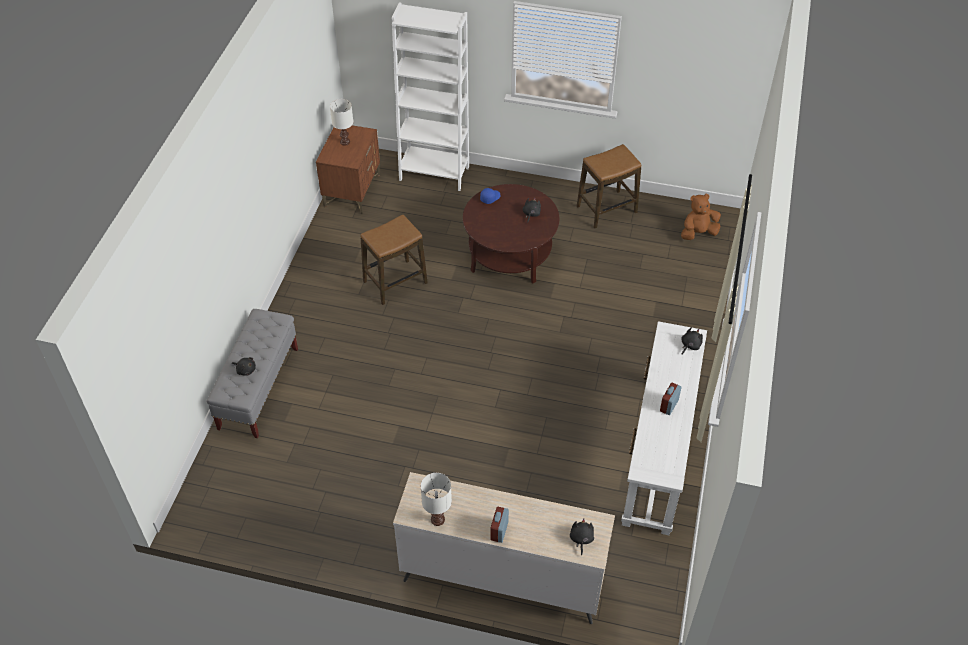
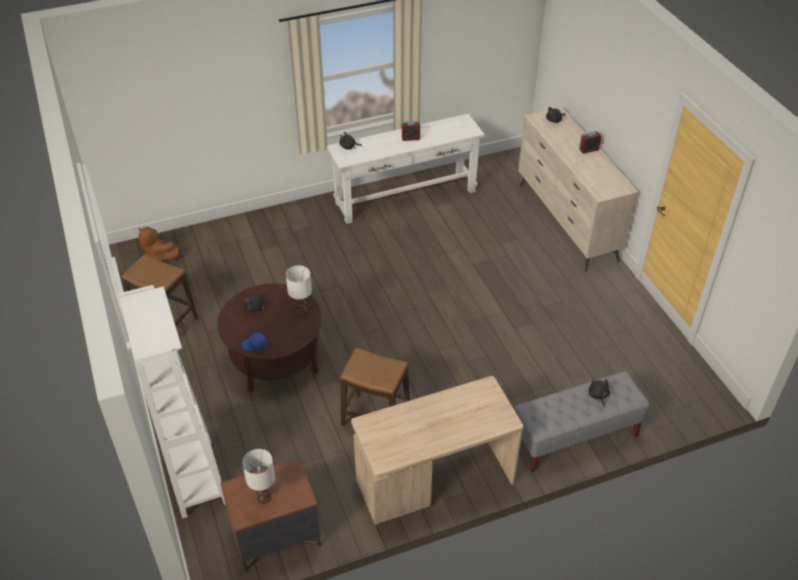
camera: 125 degrees left, 5 degrees down
white table lamp [421,473,452,526] -> white table lamp moved to [286,265,312,315]
none -> beige desk [351,376,523,525]

